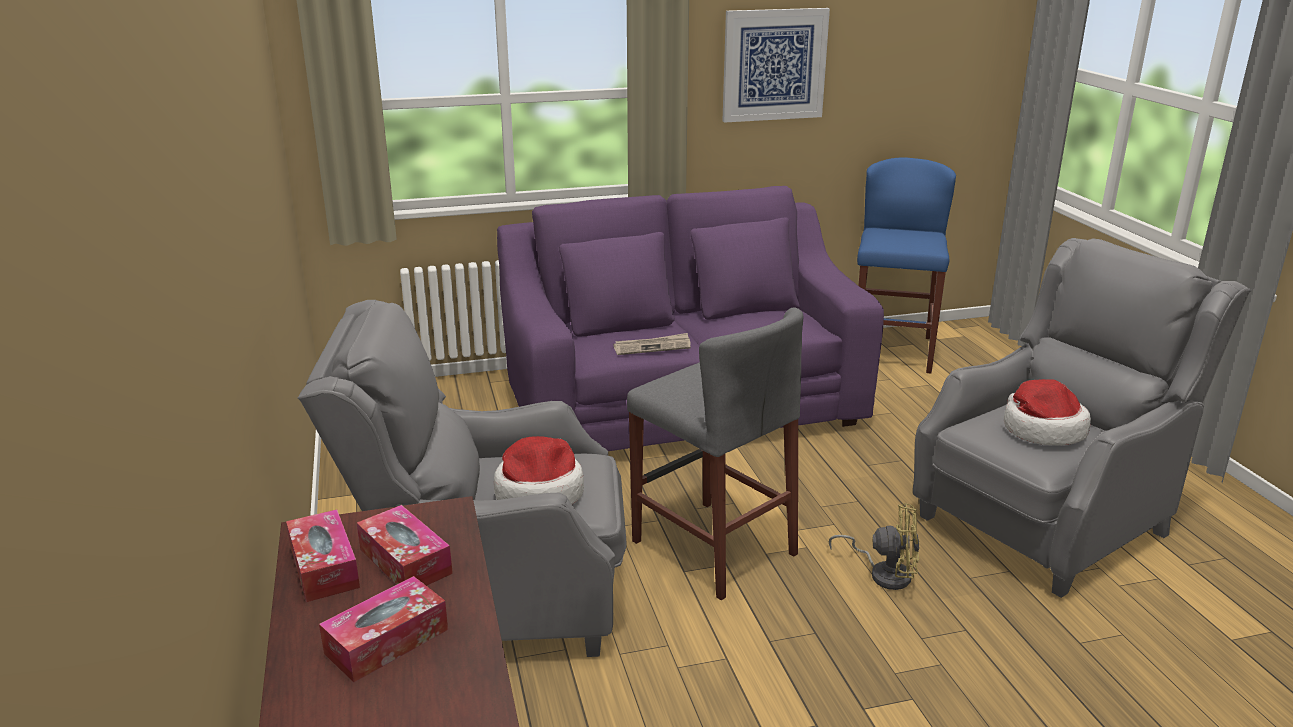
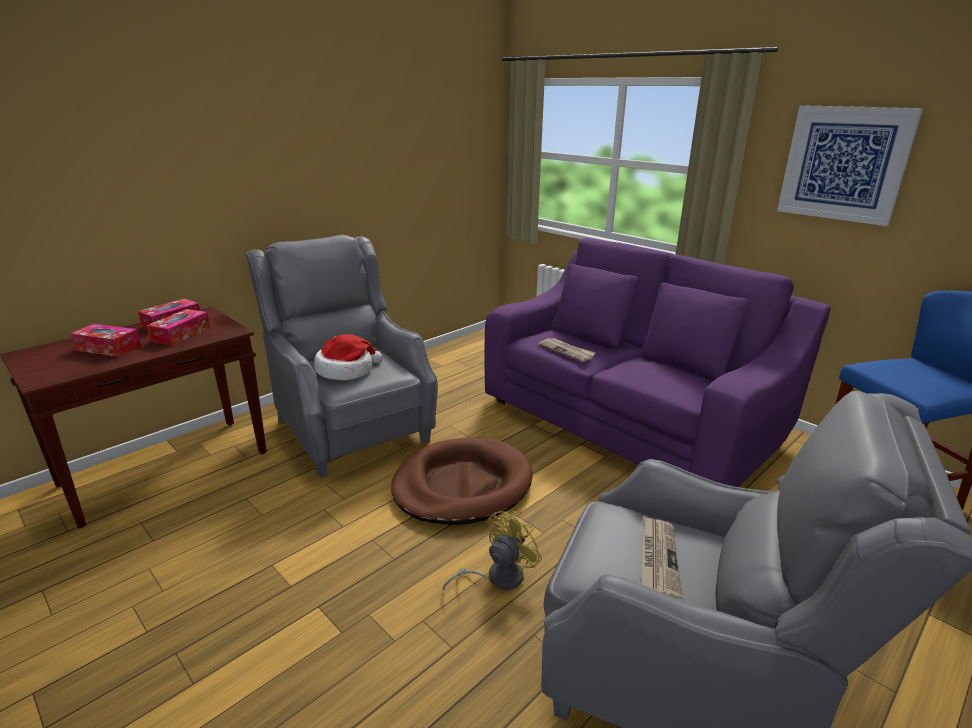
camera: 60 degrees right, 0 degrees up
grey stool [627,307,803,600] -> brown dog bed [391,438,532,525]
yellow fan [829,503,920,590] -> yellow fan turned 120 degrees counterclockwise [443,511,542,590]
hat [1004,379,1091,445] -> newspaper [641,515,683,601]

